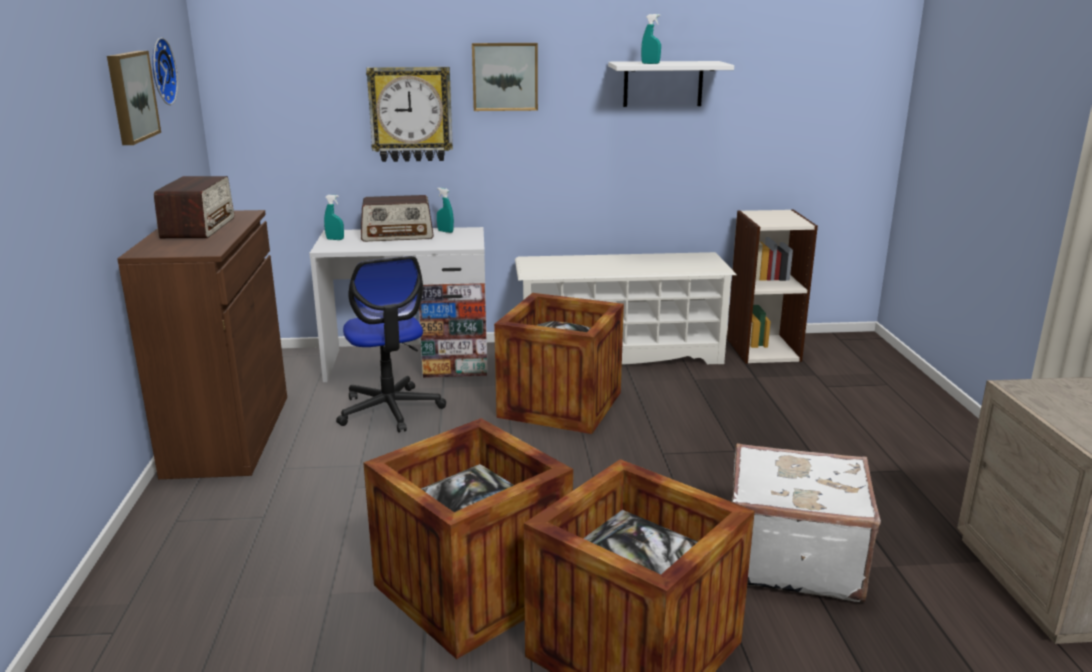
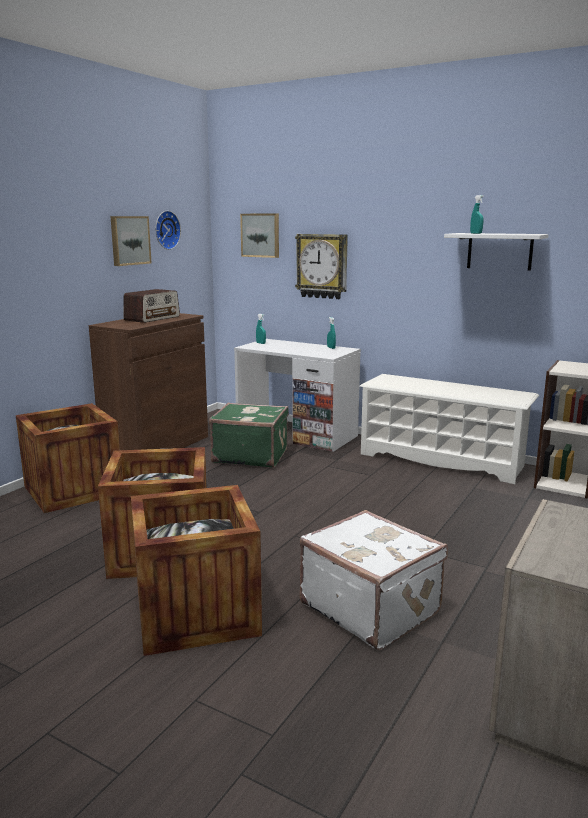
camera: 35 degrees right, 5 degrees down
office chair [336,256,446,432] -> green suitcase [209,403,289,467]
radio [361,195,434,242] -> none
picture [472,43,538,111] -> picture moved to [240,214,279,258]
crate [494,293,624,434] -> crate moved to [16,403,120,513]

